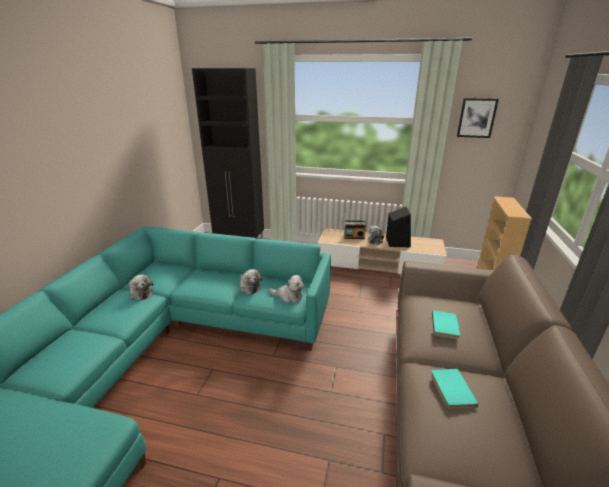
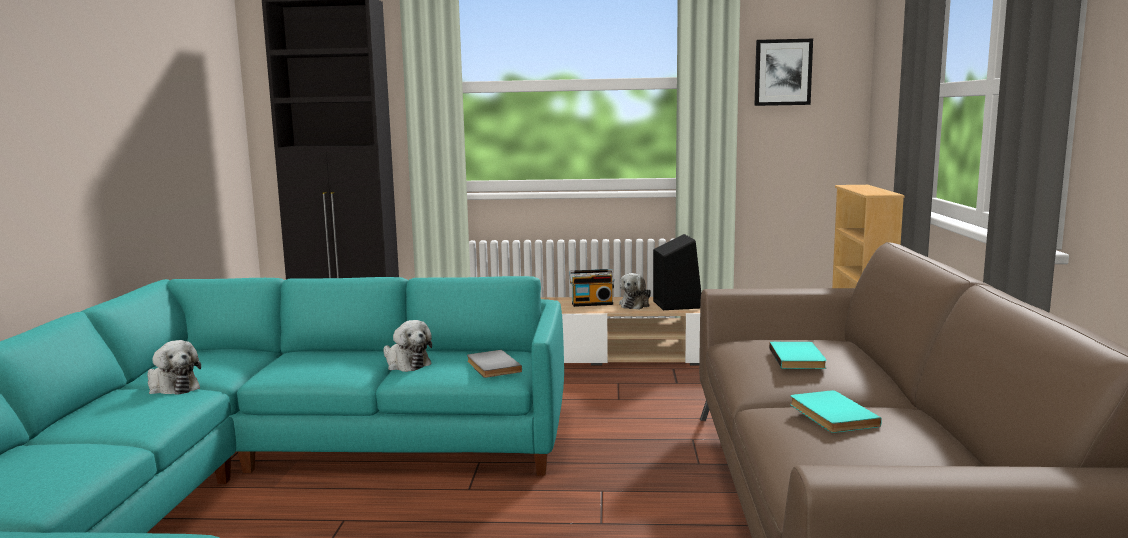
camera: 10 degrees left, 15 degrees down
plush toy [269,275,304,303] -> grey book [467,350,522,378]

